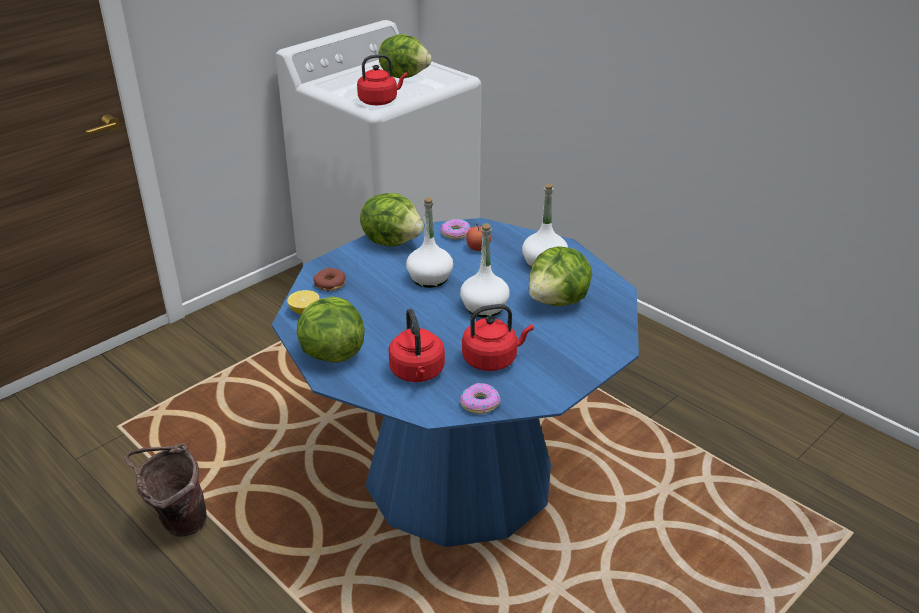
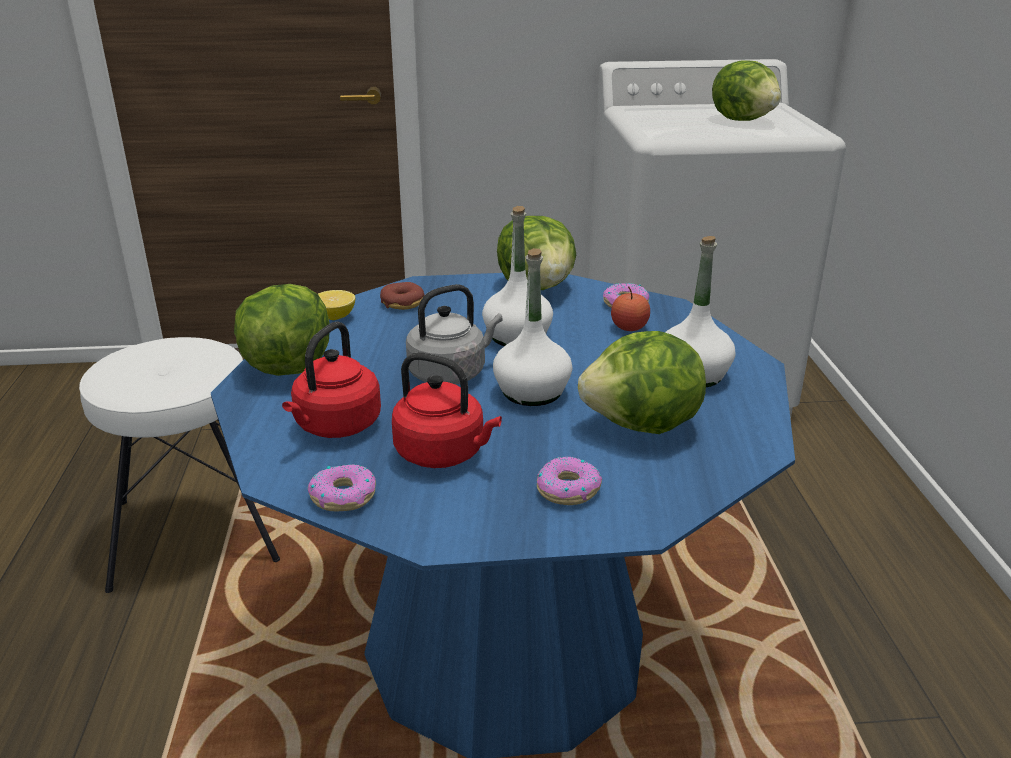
camera: 40 degrees right, 5 degrees down
brown bucket [125,443,207,537] -> white stool [79,337,280,593]
red kettle [357,54,408,105] -> none
none -> grey kettle [406,284,503,385]
none -> donut [537,457,602,505]

